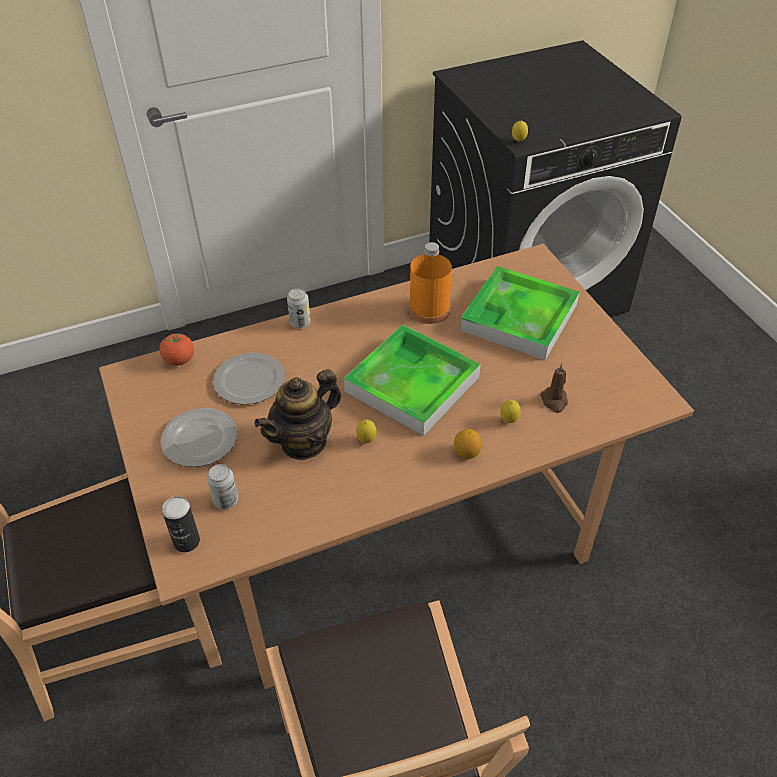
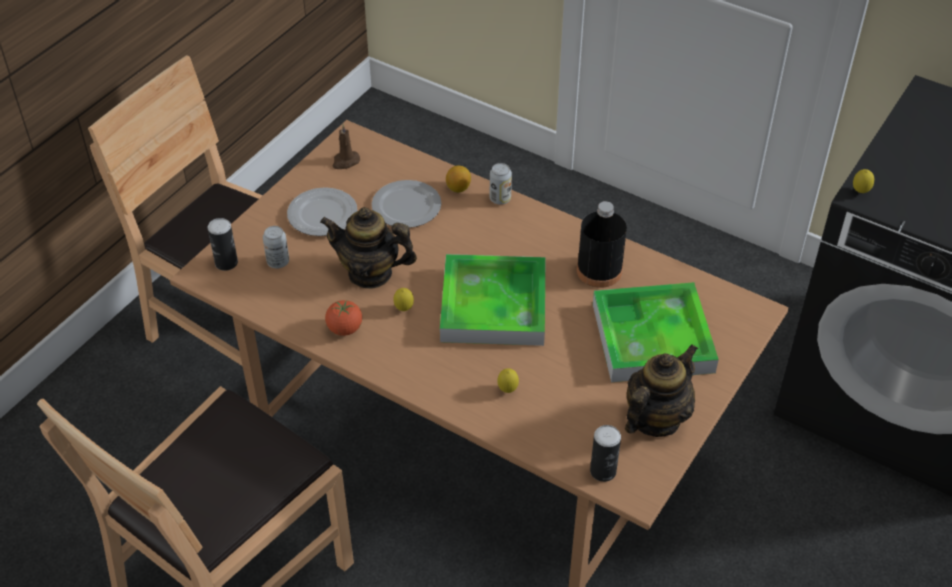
camera: 55 degrees right, 0 degrees up
tomato [159,333,194,366] -> tomato moved to [325,300,362,336]
orange bottle [409,242,452,324] -> black bottle [577,201,627,288]
lemon [454,429,482,459] -> lemon moved to [446,166,471,193]
brown candle [540,363,568,413] -> brown candle moved to [333,124,360,169]
none -> can [590,425,621,482]
none -> teapot [625,344,698,437]

